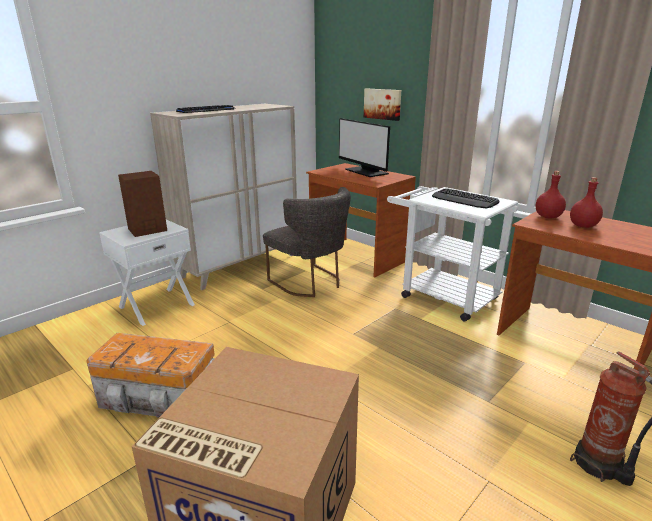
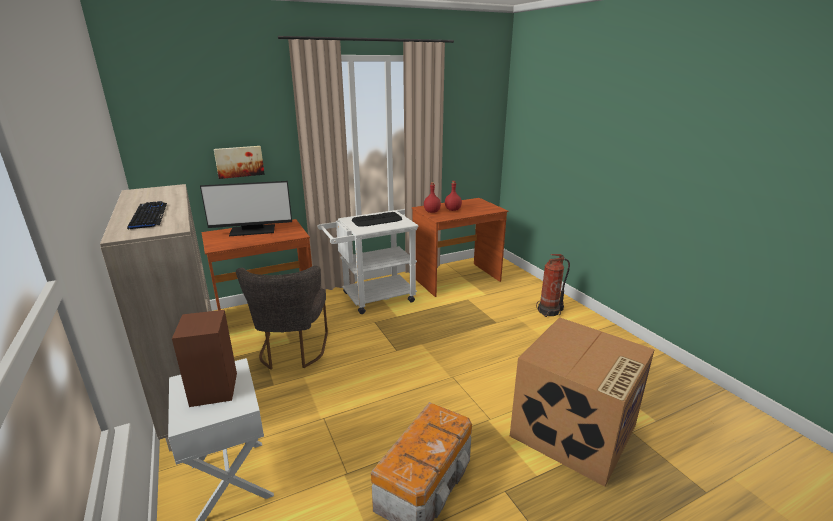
camera: 70 degrees left, 0 degrees up
grey chair [263,187,351,297] -> grey chair turned 105 degrees clockwise [236,266,328,370]

